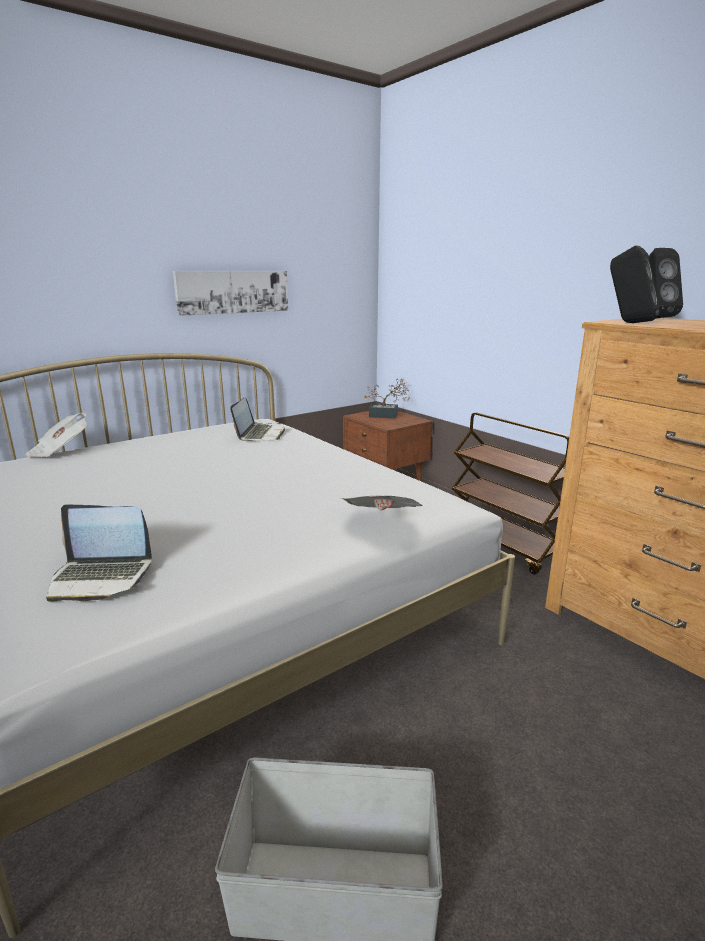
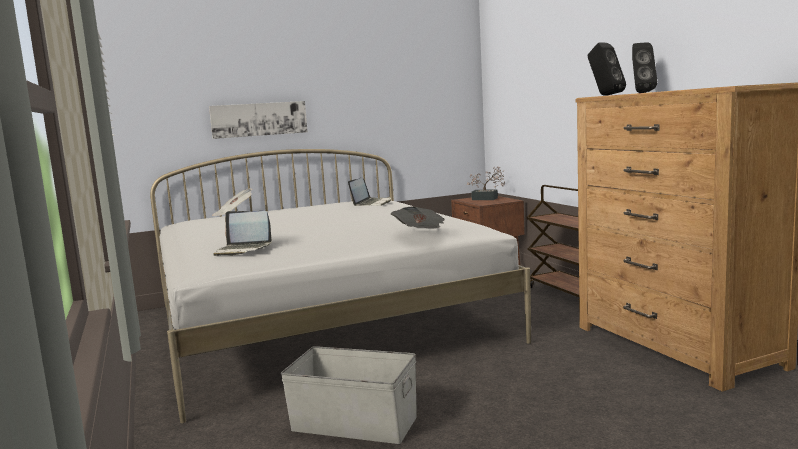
camera: 15 degrees right, 10 degrees down
picture [173,271,288,316] -> picture moved to [209,101,308,139]

